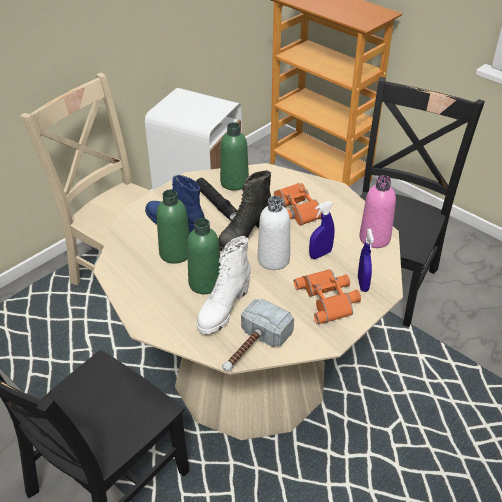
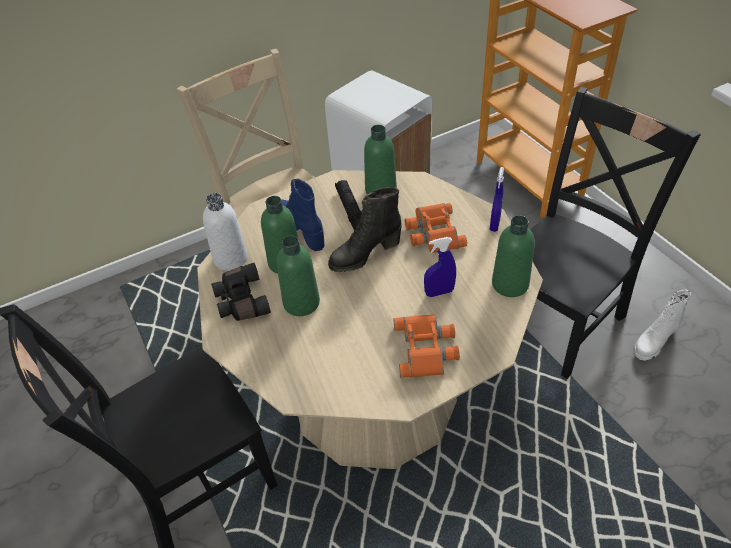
camera: 20 degrees right, 5 degrees up
white boot [197,236,251,334] -> white boot moved to [634,290,691,361]
hammer [222,299,294,372] -> none
white bottle [258,196,290,270] -> white bottle moved to [203,193,248,271]
blue spray bottle [358,229,374,292] -> blue spray bottle moved to [490,167,504,232]
pink bottle [359,175,396,248] -> green bottle [492,215,535,297]
none -> black binoculars [211,263,271,321]

